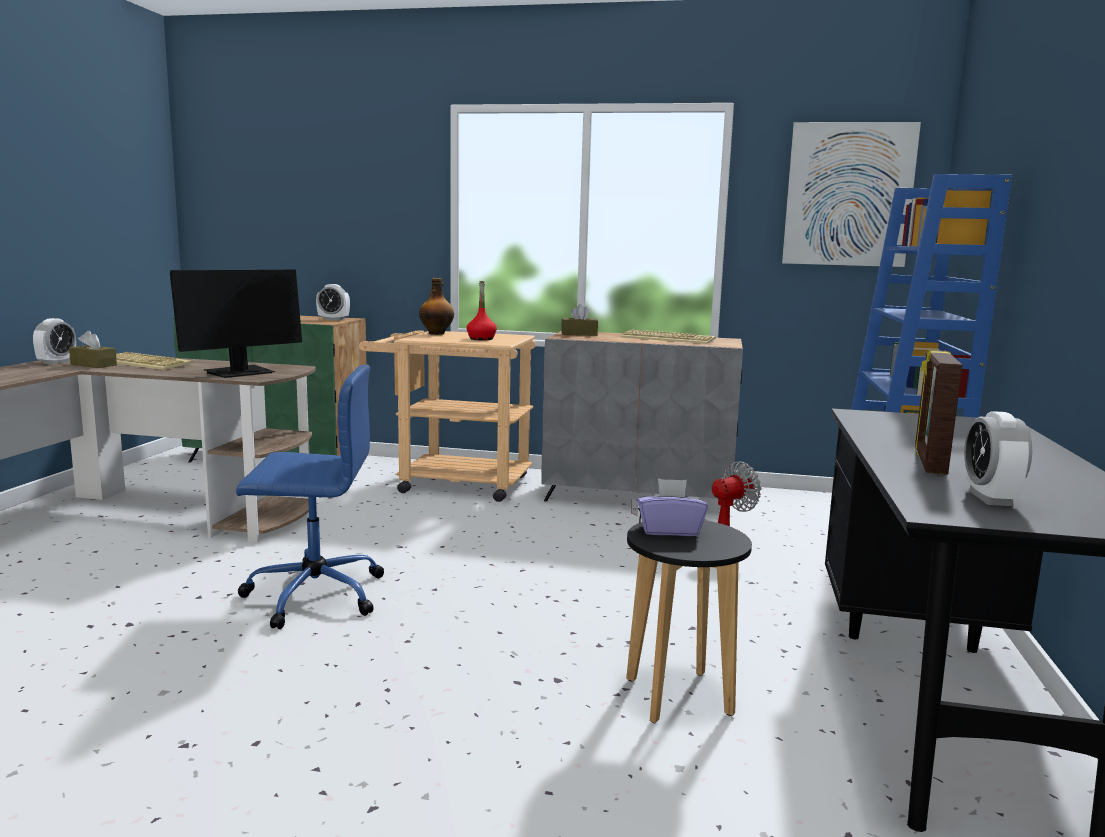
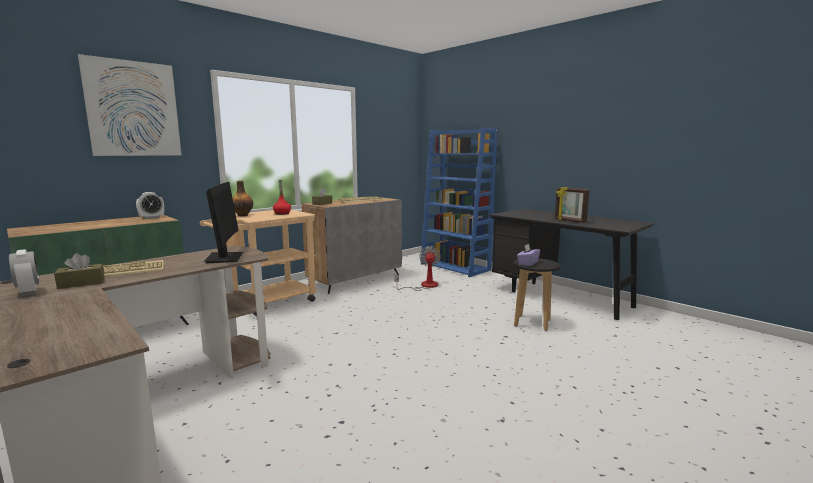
camera: 55 degrees left, 0 degrees up
blue office chair [236,365,384,629] -> none
picture [782,122,921,267] -> picture moved to [78,54,182,156]
alarm clock [964,411,1032,506] -> none

